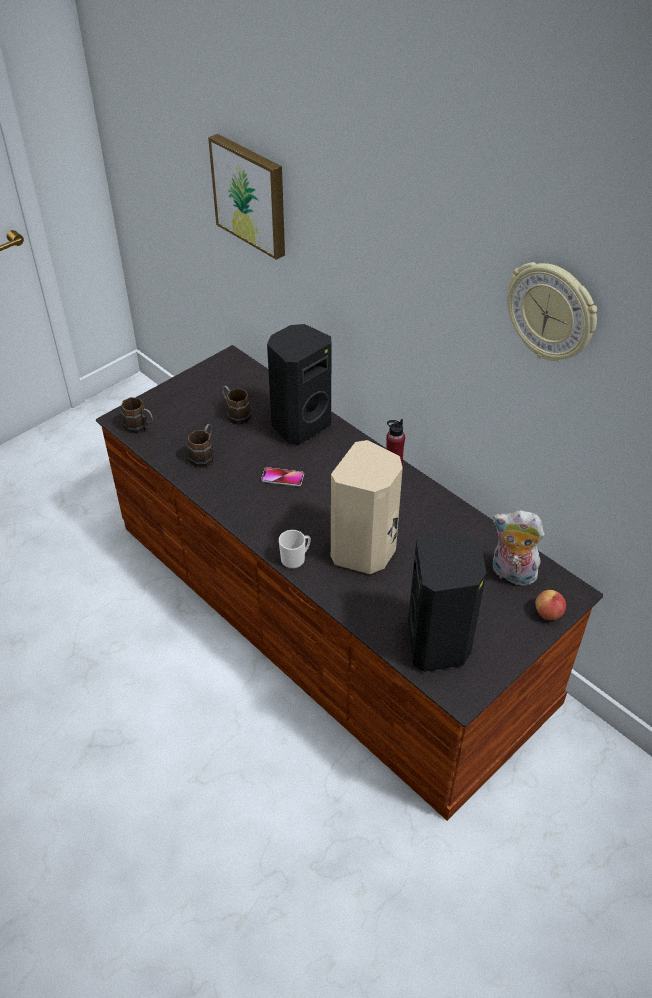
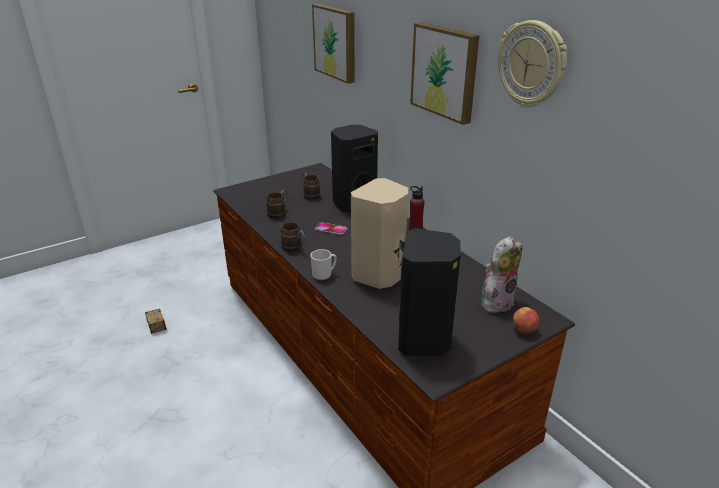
camera: 10 degrees right, 15 degrees down
brown mug [121,397,153,434] -> brown mug moved to [280,222,305,253]
plush toy [493,510,545,586] -> plush toy turned 105 degrees clockwise [481,236,522,313]
none -> storage box [145,309,167,334]
none -> picture [410,22,479,125]

